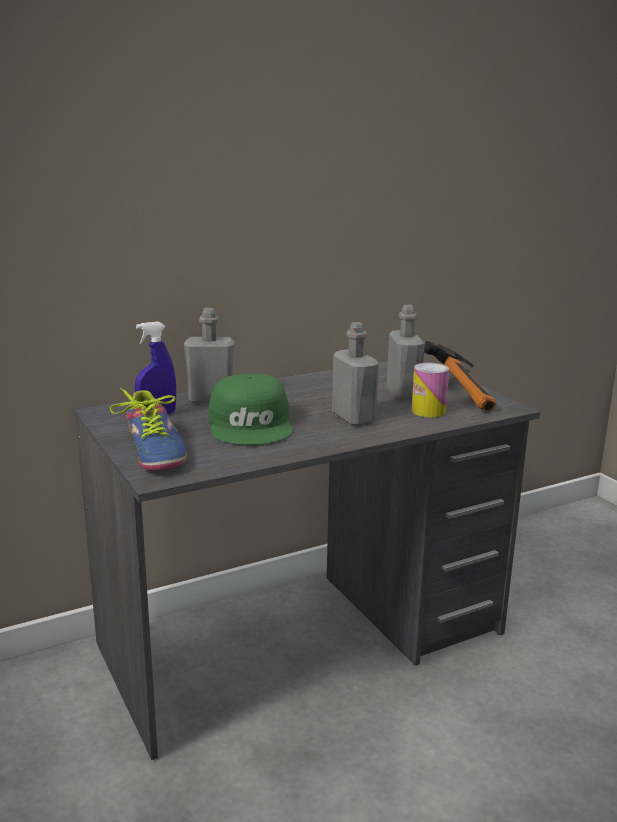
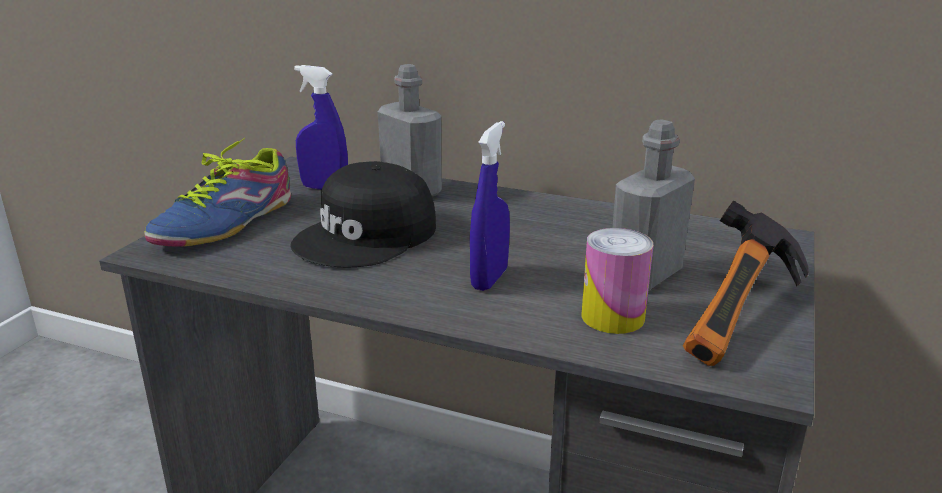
camera: 50 degrees right, 5 degrees up
green cap [209,374,293,445] -> black cap [290,161,436,268]
grey bottle [332,322,379,426] -> blue spray bottle [470,121,510,291]

